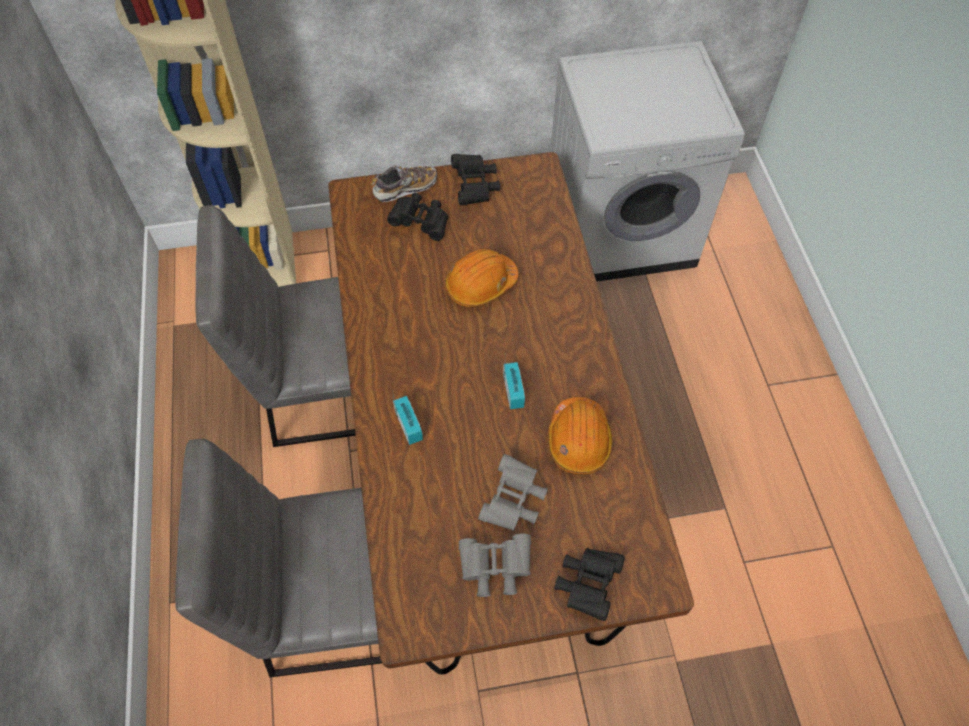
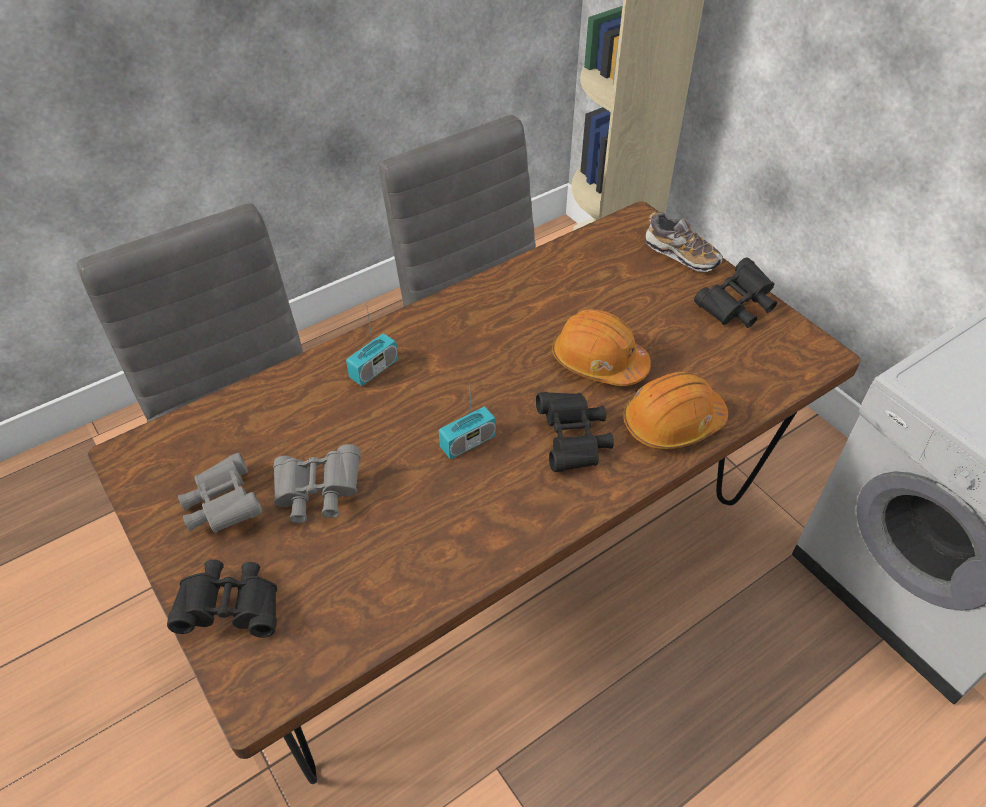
camera: 65 degrees right, 10 degrees down
black binoculars [387,193,448,241] -> black binoculars moved to [536,392,614,472]
orange hard hat [548,397,612,474] -> orange hard hat moved to [623,372,728,449]

